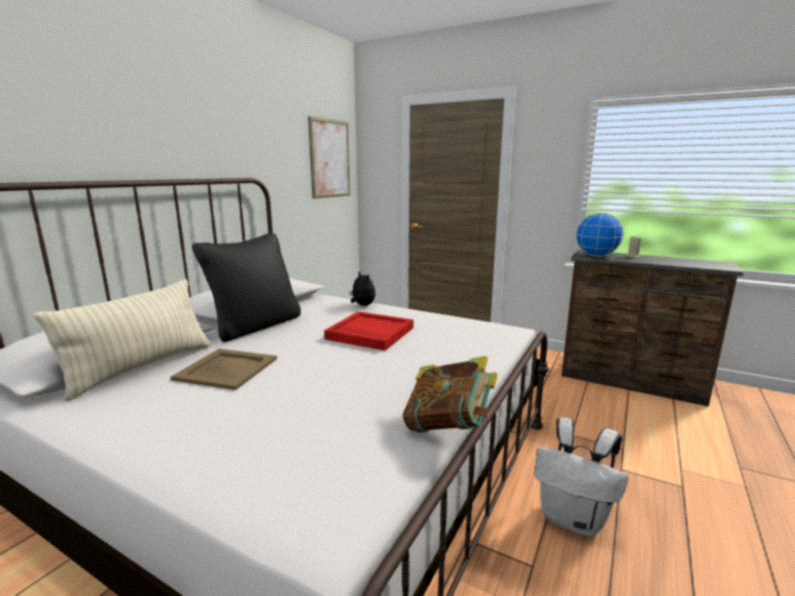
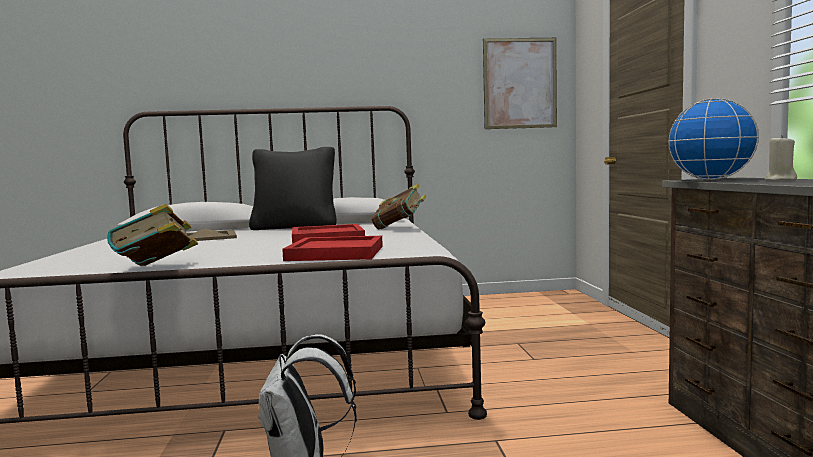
camera: 55 degrees right, 10 degrees down
beige pillow [34,279,211,401] -> none
plush toy [350,271,375,306] -> book [371,184,426,230]
none -> red tray [282,236,383,261]

